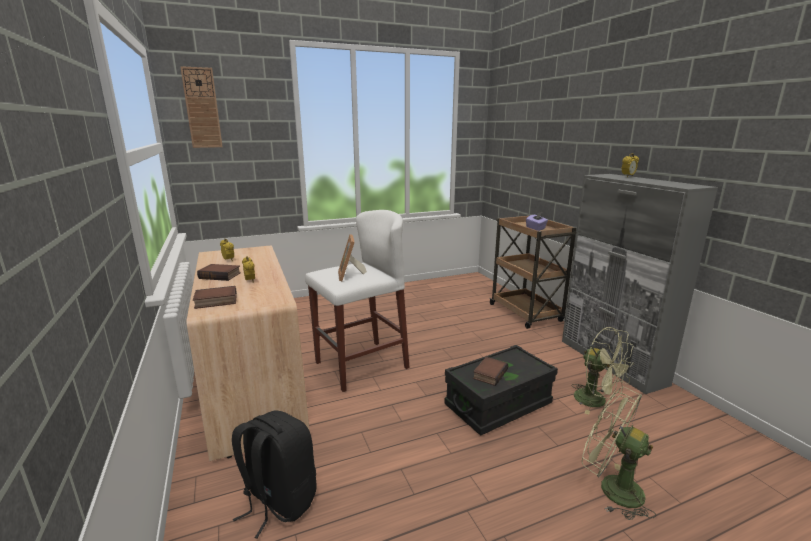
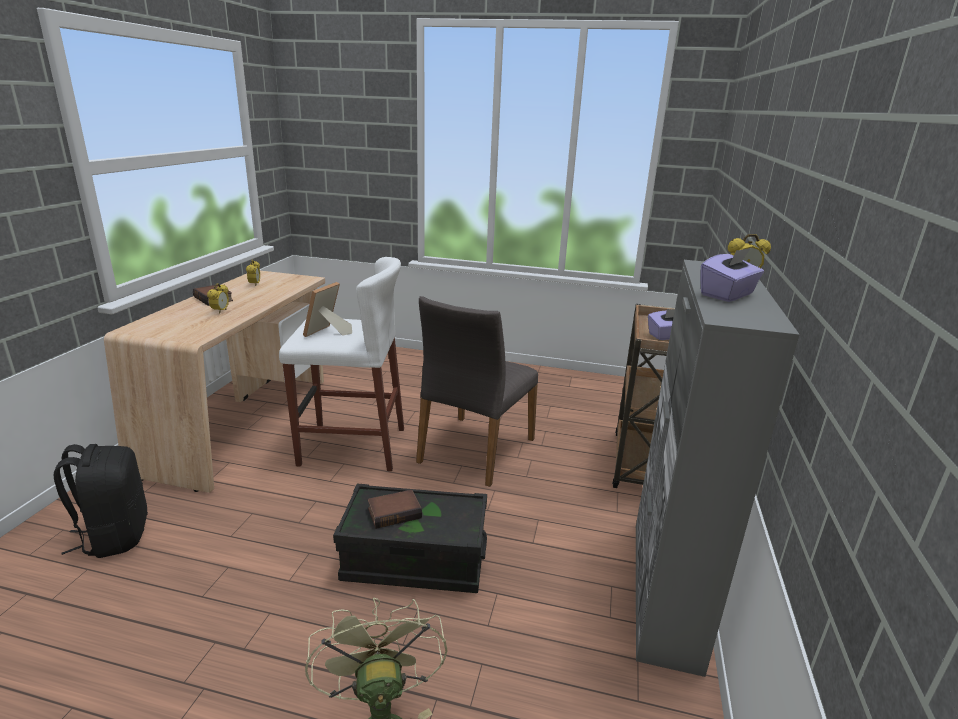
camera: 35 degrees right, 5 degrees up
wall clock [180,66,223,148] -> none
book [193,286,237,309] -> none
green fan [571,327,635,415] -> none
none -> grey chair [416,296,538,487]
none -> purple tissue box [700,247,764,302]

